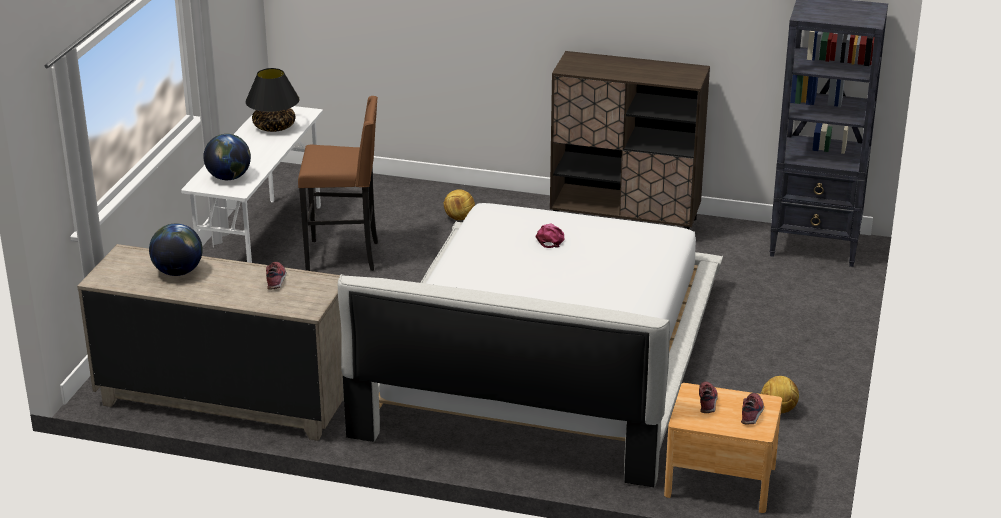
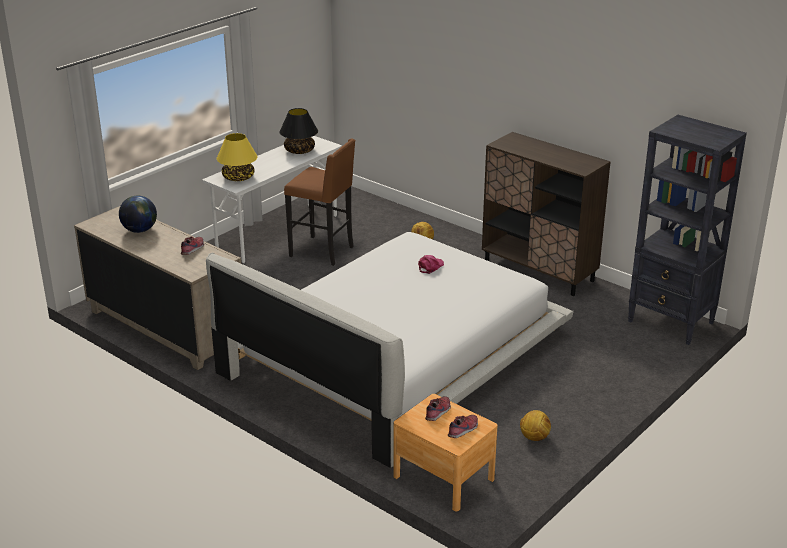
camera: 25 degrees right, 0 degrees up
globe [203,134,251,180] -> yellow table lamp [217,133,258,181]

